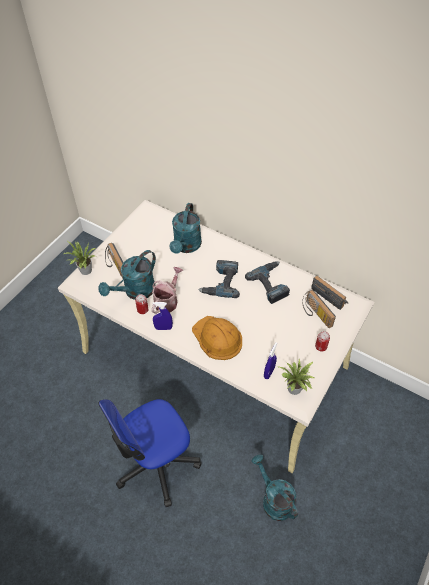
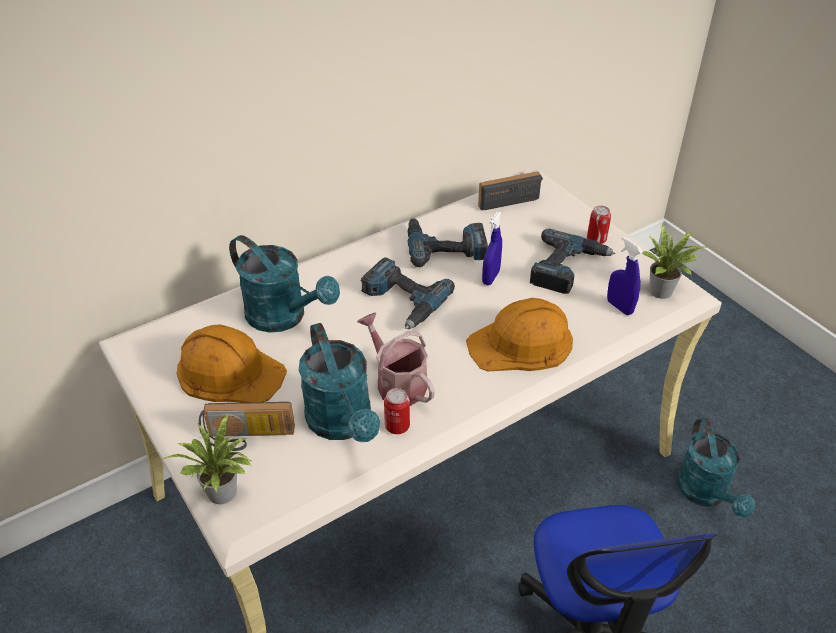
camera: 65 degrees left, 10 degrees down
blue spray bottle [153,302,173,330] -> blue spray bottle moved to [482,211,502,285]
turquoise watering can [251,455,298,521] -> turquoise watering can turned 90 degrees counterclockwise [677,418,756,518]
radio [302,290,336,328] -> none
none -> orange hard hat [177,324,287,403]
none -> power drill [530,229,615,294]

